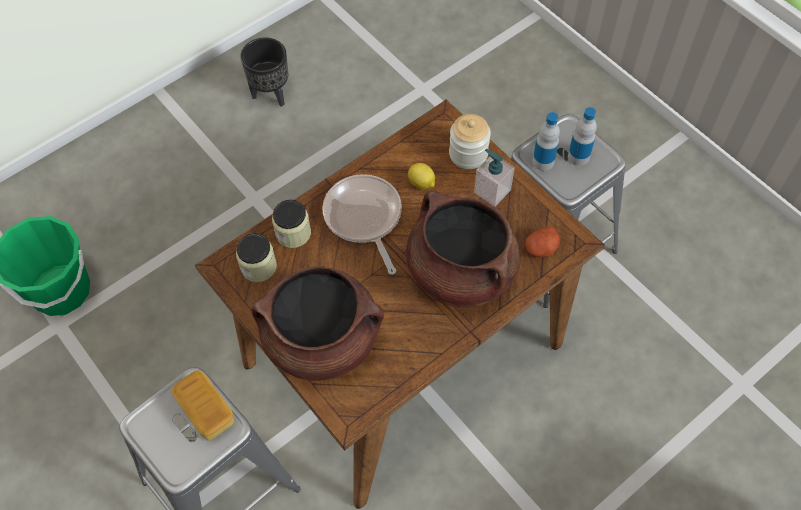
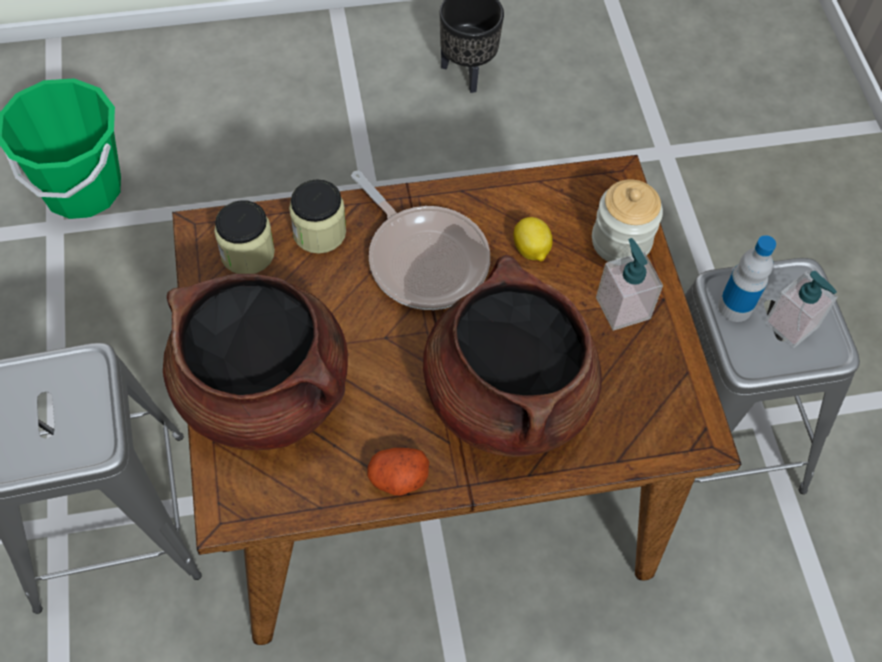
camera: 25 degrees right, 0 degrees up
bread [171,370,234,441] -> none
frying pan [322,174,402,275] -> frying pan turned 135 degrees clockwise [351,171,490,310]
potato [525,226,560,258] -> potato moved to [368,448,429,496]
bottle [568,107,597,166] -> soap dispenser [765,271,838,348]

